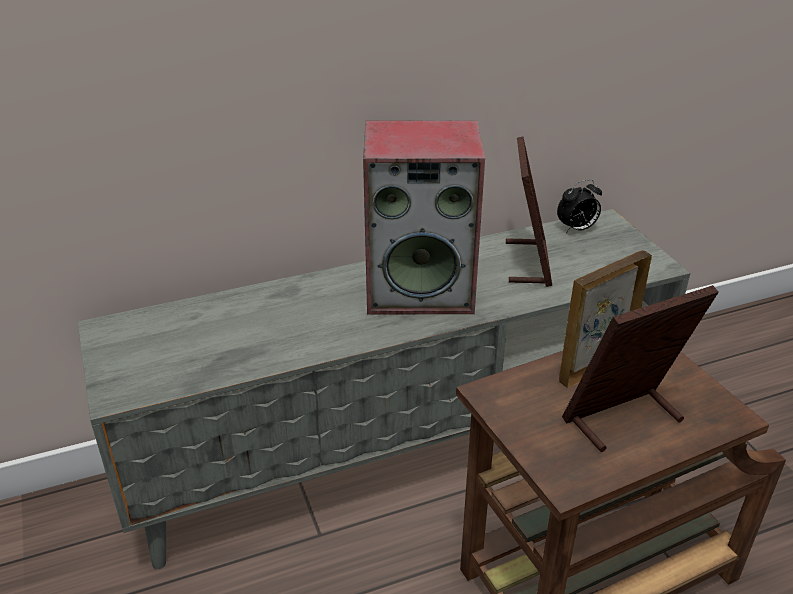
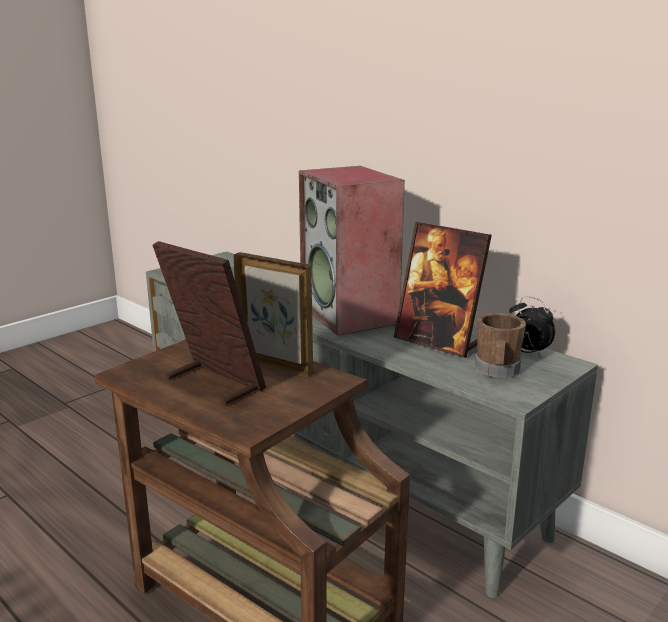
camera: 65 degrees right, 15 degrees down
picture frame [506,136,552,287] -> picture frame turned 60 degrees clockwise [394,222,492,358]
none -> brown mug [475,313,526,378]

